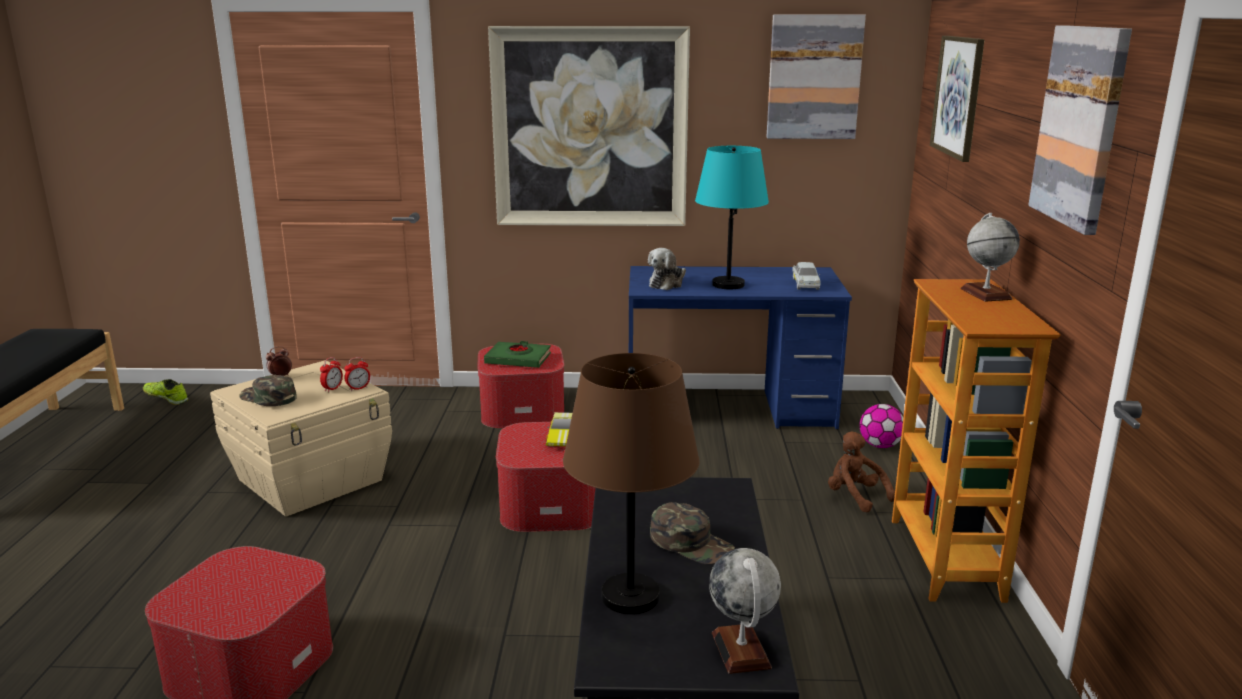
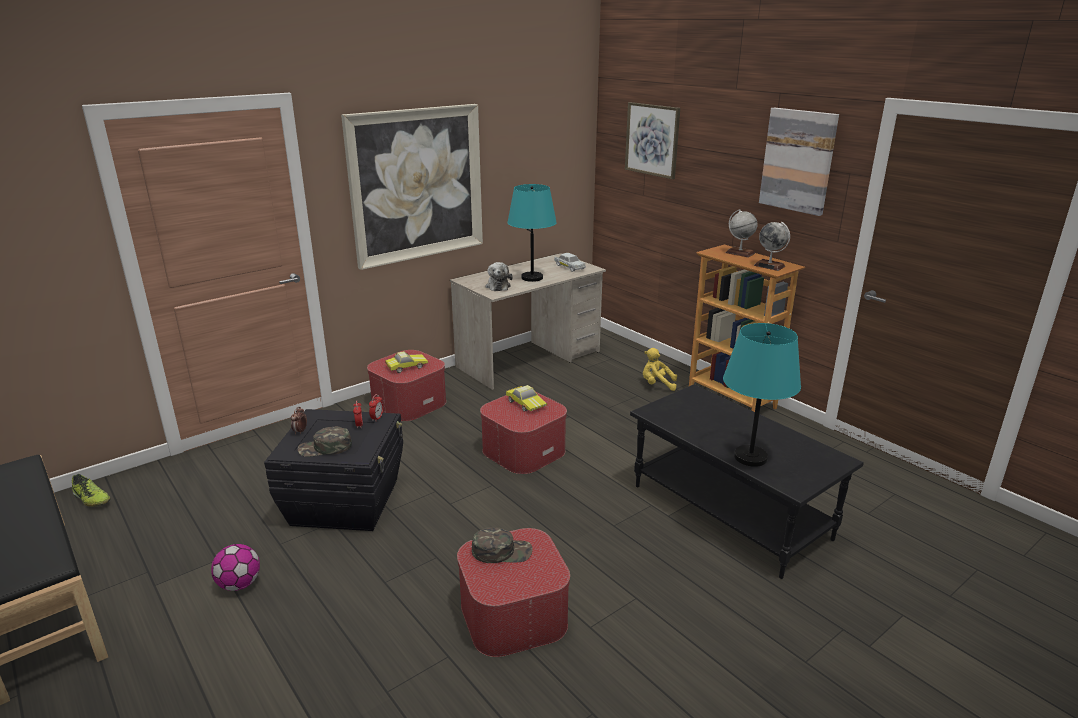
camera: 40 degrees left, 5 degrees up
shoe [143,379,188,405] -> shoe turned 135 degrees counterclockwise [72,474,111,507]
beige storage box [210,360,392,517] -> black storage box [264,409,403,531]
green book [484,341,551,368] -> toy car [385,351,428,373]
brown table lamp [563,353,700,614] -> turquoise table lamp [723,323,801,467]
blue desk [629,266,852,429] -> beige desk [450,253,606,390]
green cap [650,502,735,564] -> green cap moved to [472,527,532,563]
globe [709,548,781,674] -> globe moved to [754,222,790,271]
picture [767,15,866,139] -> none
brown plush toy [828,431,895,512] -> yellow plush toy [643,348,677,391]
football [860,404,903,448] -> football moved to [211,544,260,591]

